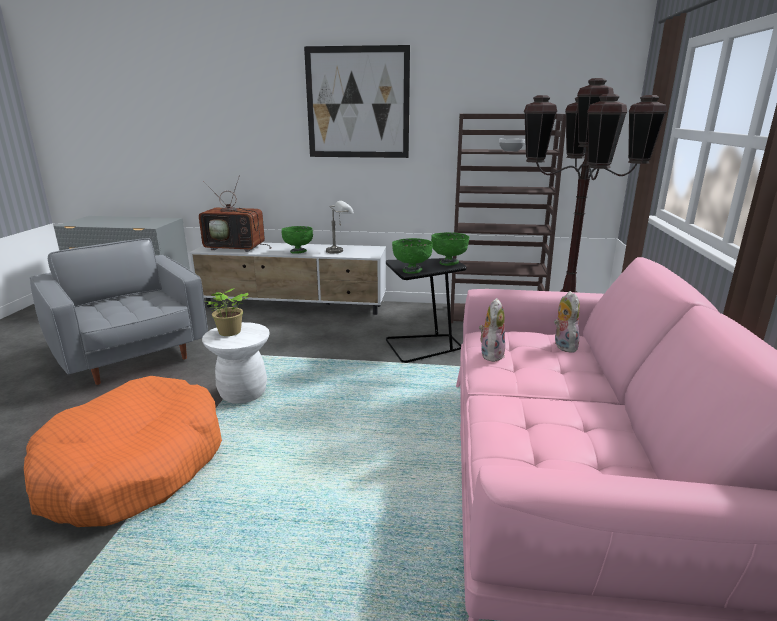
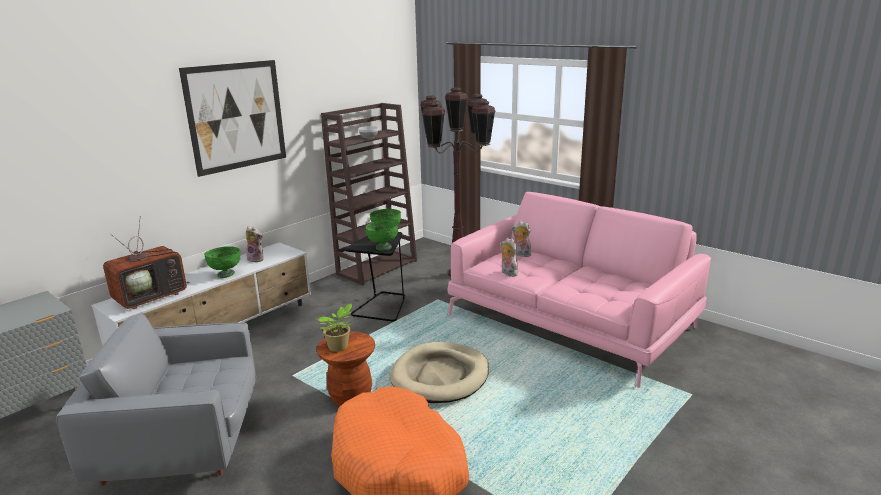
camera: 55 degrees left, 0 degrees up
white stool [202,322,270,404] -> brown stool [317,331,375,406]
grey table lamp [326,201,354,254] -> plush toy [246,226,264,262]
none -> beige dog bed [390,342,489,403]

